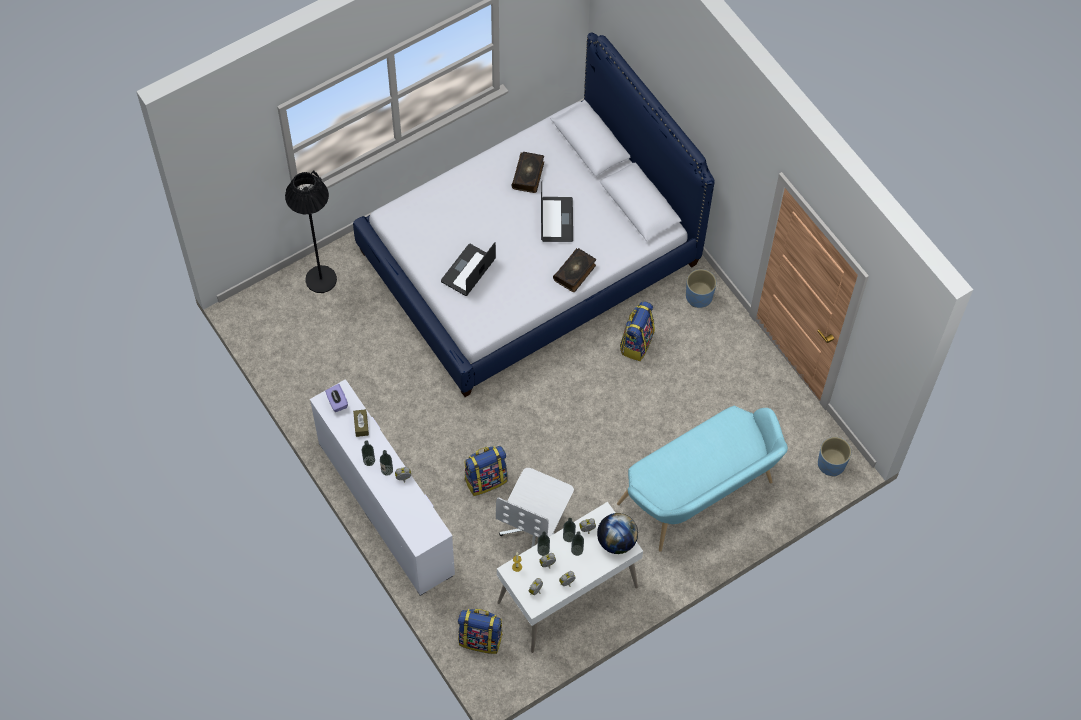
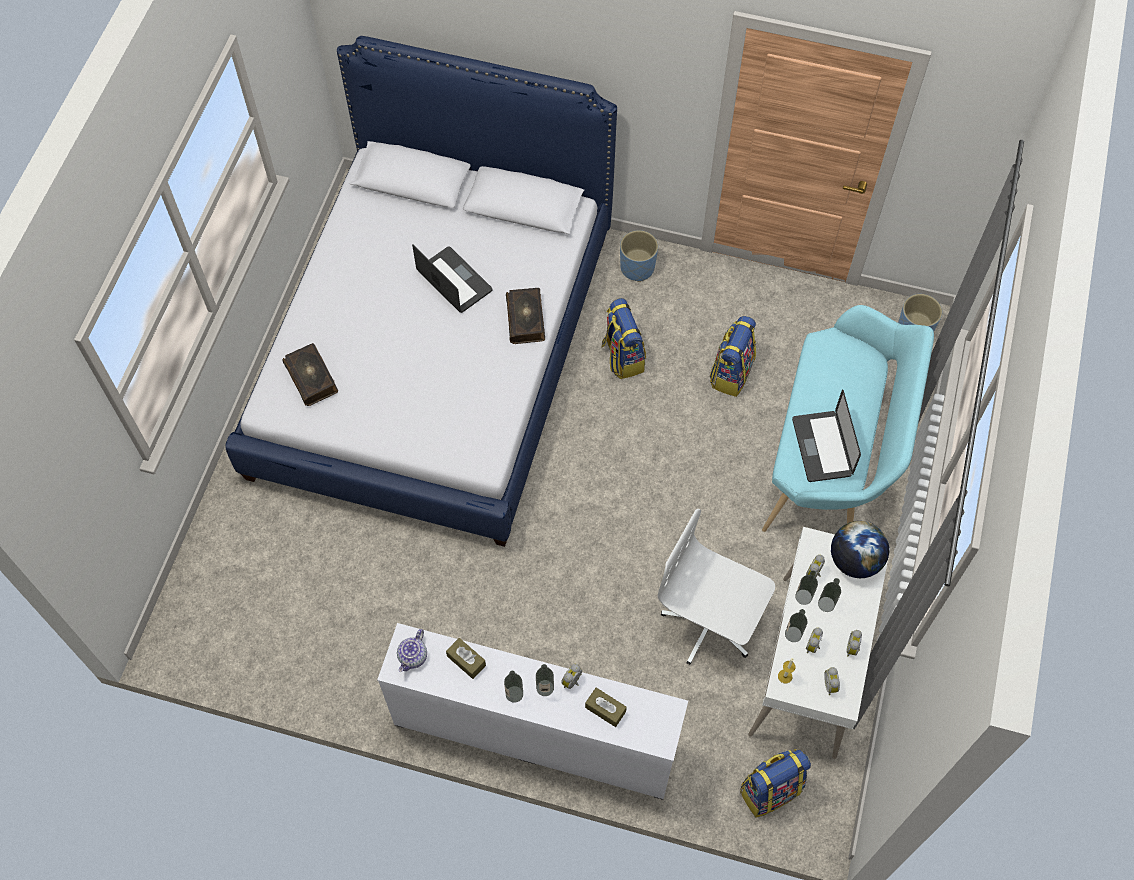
camera: 40 degrees left, 0 degrees up
black floor lamp [285,170,337,293] -> none
purple tissue box [325,384,348,412] -> teapot [397,629,427,672]
laptop [441,242,496,296] -> laptop moved to [792,389,861,482]
backpack [464,446,508,496] -> backpack moved to [710,316,756,397]
white office chair [496,468,574,548] -> white office chair turned 135 degrees clockwise [658,509,775,665]
book [511,152,544,193] -> book moved to [282,343,338,406]
none -> brown tissue box [585,688,627,727]

